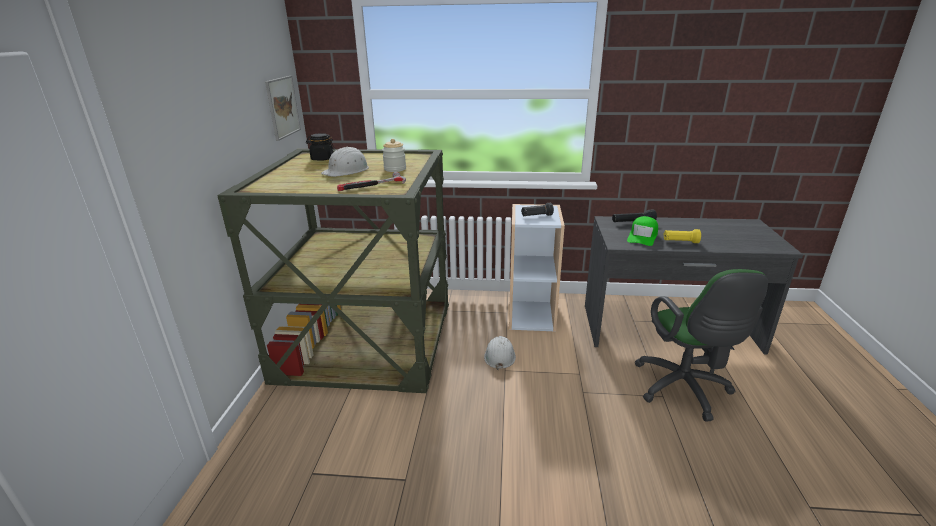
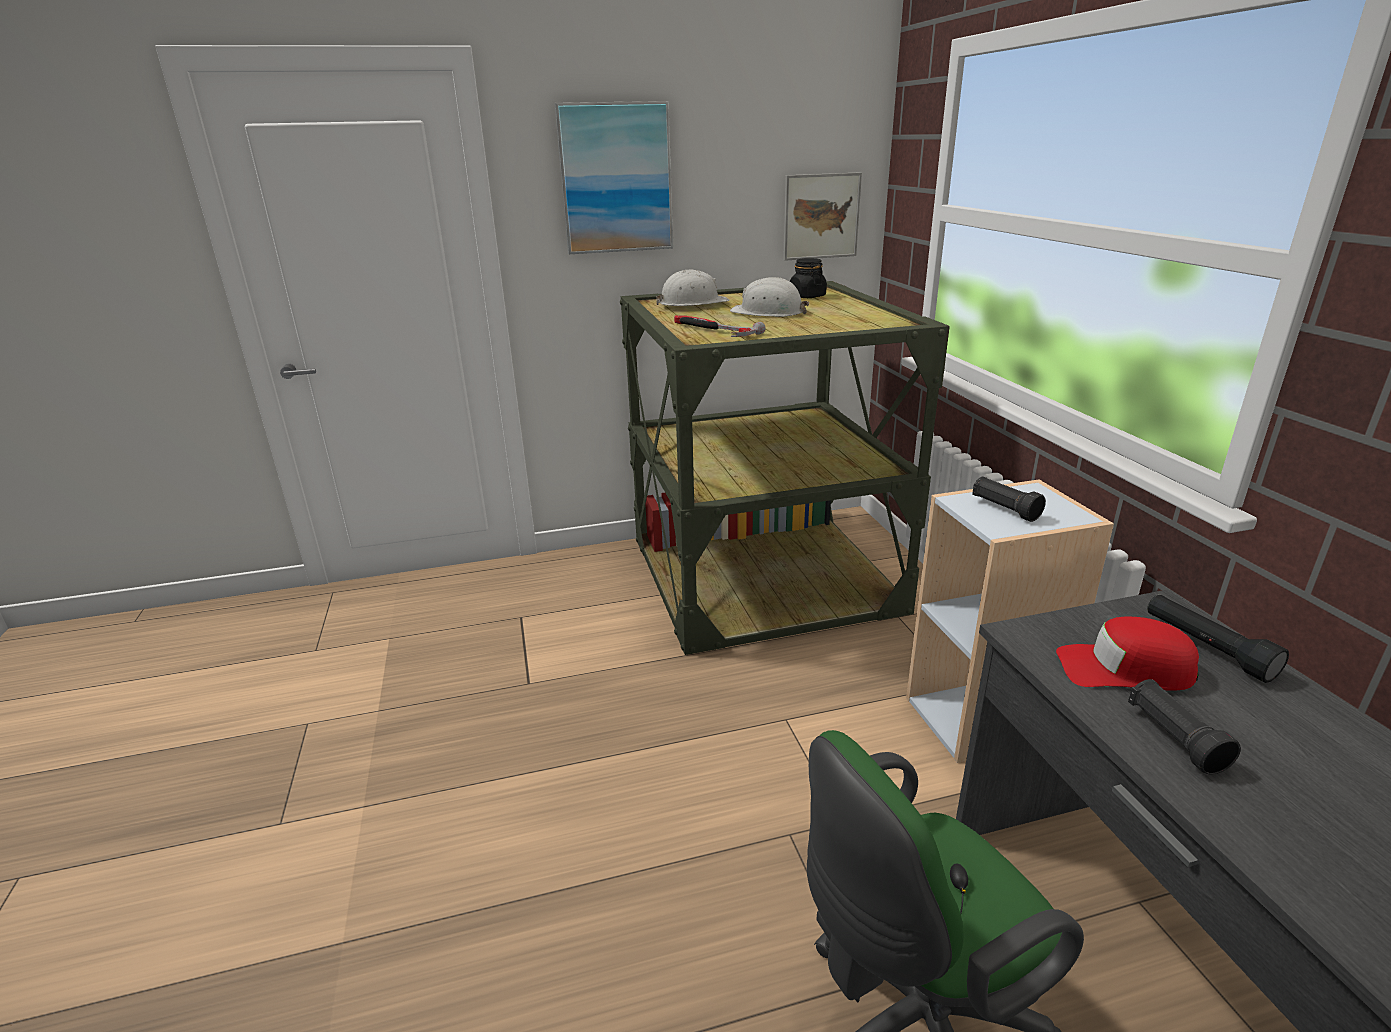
camera: 70 degrees right, 0 degrees up
jar [382,139,406,172] -> none
white hard hat [484,336,516,370] -> white hard hat moved to [656,270,729,306]
green cap [627,216,658,246] -> red cap [1056,617,1199,690]
yellow flashlight [663,229,701,243] -> black flashlight [1128,679,1241,775]
none -> picture [554,101,673,254]

